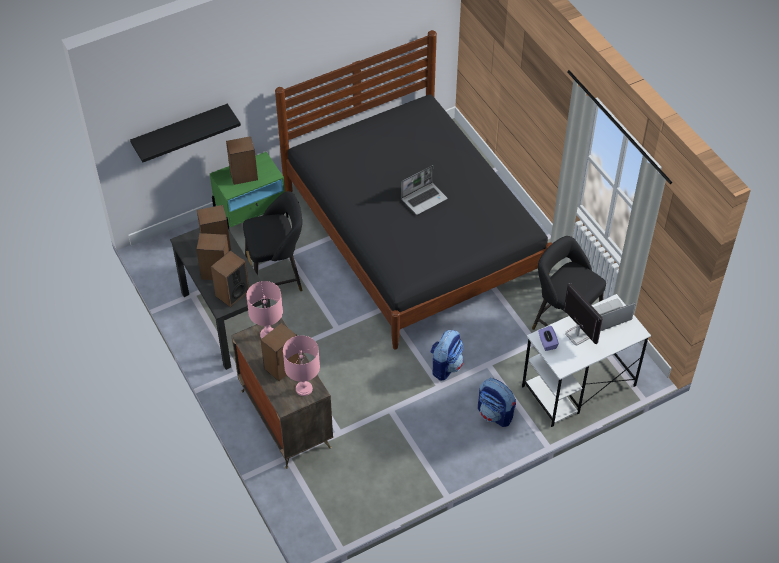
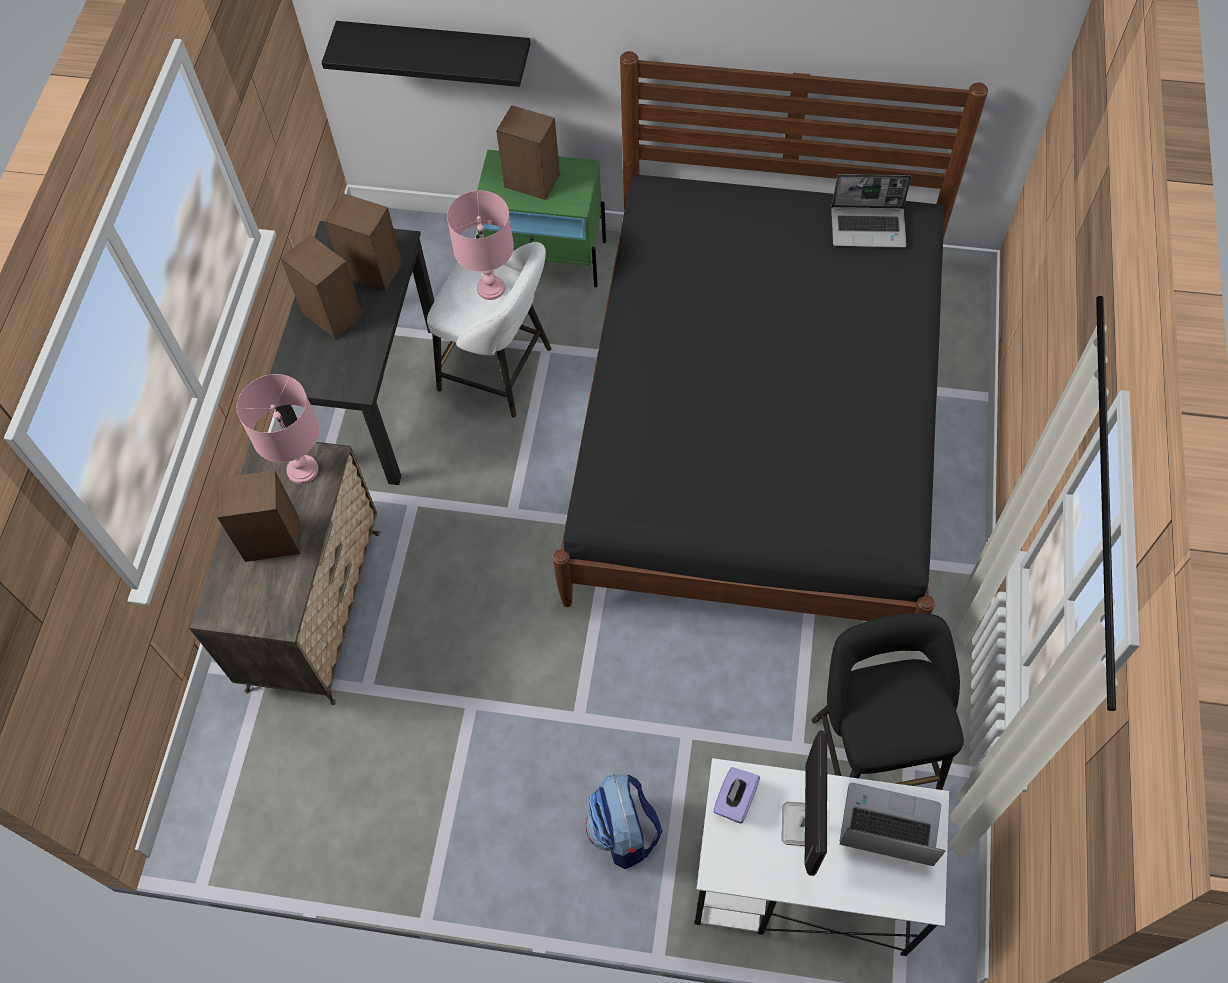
camera: 40 degrees right, 10 degrees up
speaker [211,250,249,307] -> none
black stool [243,191,302,291] -> white stool [427,242,552,417]
pink table lamp [283,336,320,396] -> pink table lamp moved to [447,191,514,300]
laptop [401,165,448,215] -> laptop moved to [831,174,912,248]
backpack [430,330,463,381] -> none

